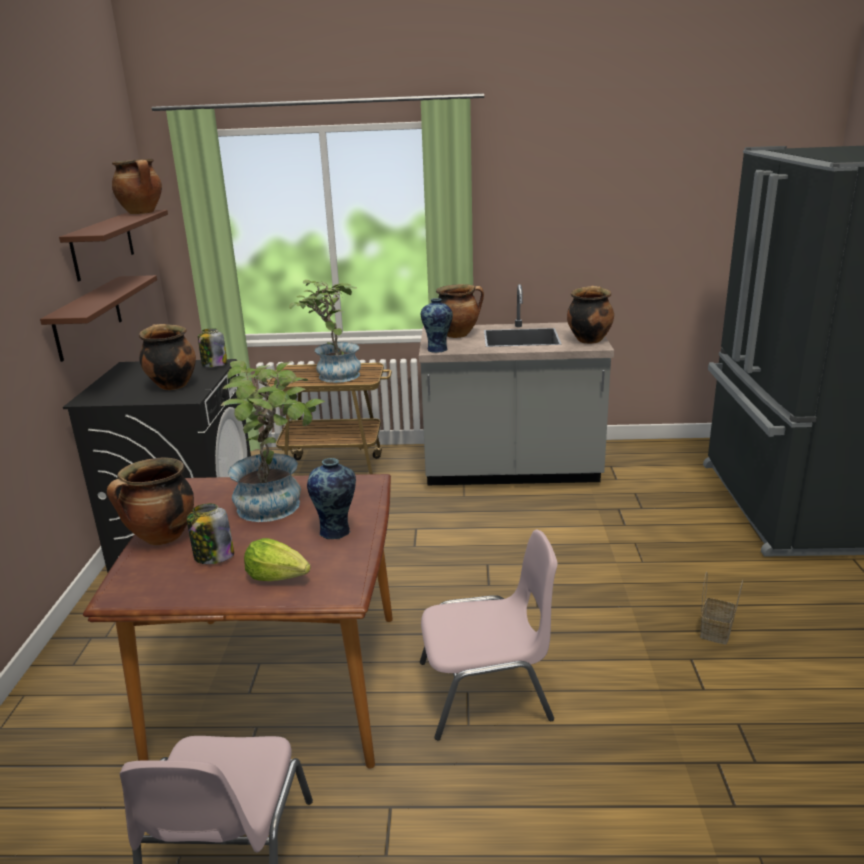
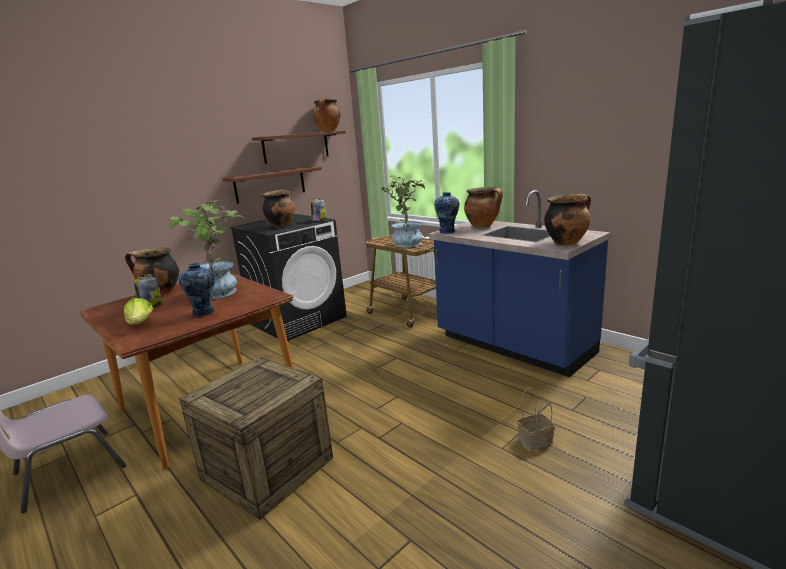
camera: 45 degrees right, 5 degrees down
grey counter [419,284,614,485] -> blue counter [429,190,610,377]
pink chair [420,529,558,740] -> crate [179,357,333,520]
basket [700,572,743,645] -> basket moved to [517,387,555,450]

